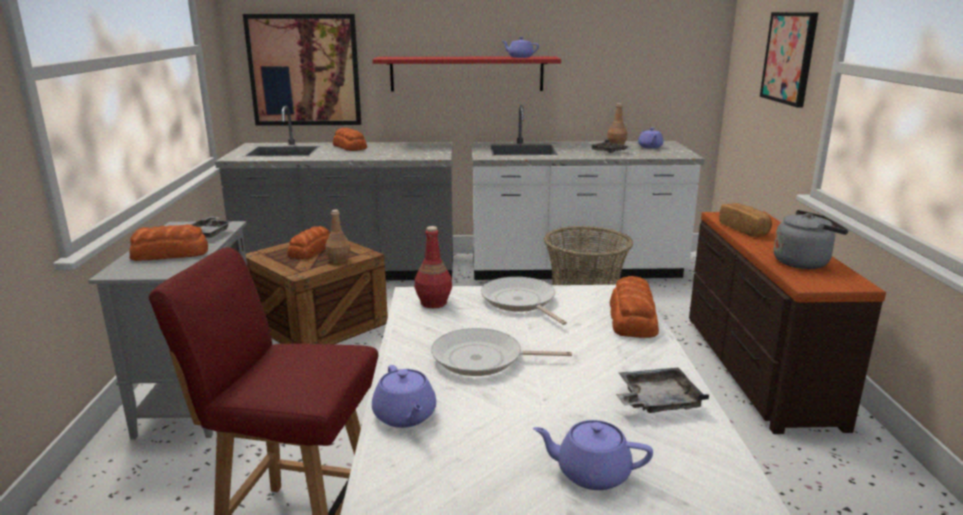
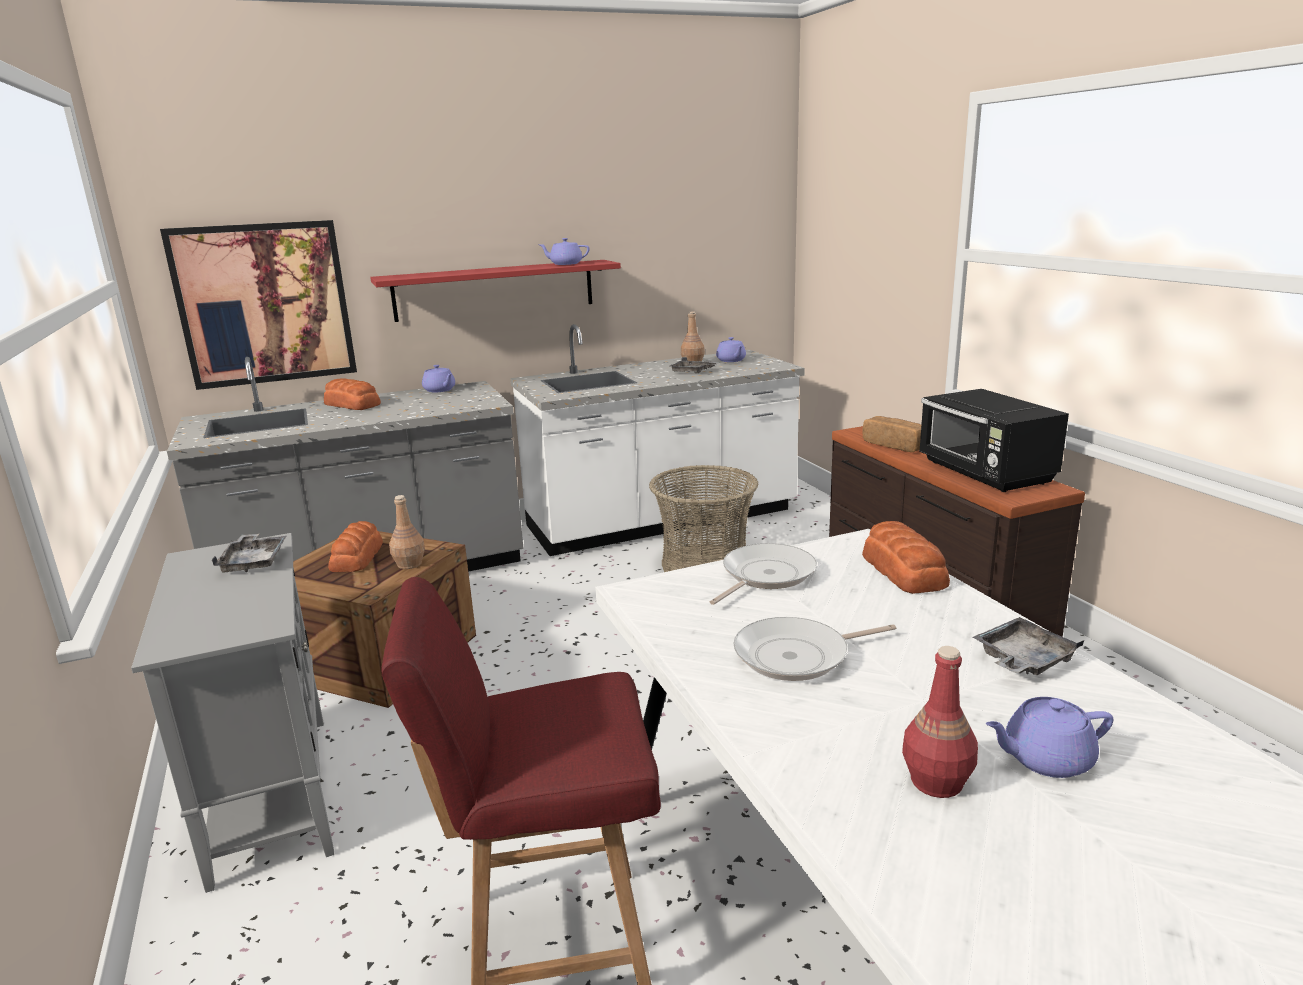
camera: 20 degrees left, 0 degrees up
bread [129,225,208,261] -> none
purple teapot [372,365,436,428] -> purple teapot moved to [422,365,455,392]
red bottle [415,226,452,308] -> red bottle moved to [902,646,978,798]
frying pan [481,277,567,325] -> frying pan turned 90 degrees clockwise [710,543,817,605]
picture [760,12,818,107] -> none
grey kettle [774,210,849,269] -> black microwave [919,389,1069,492]

